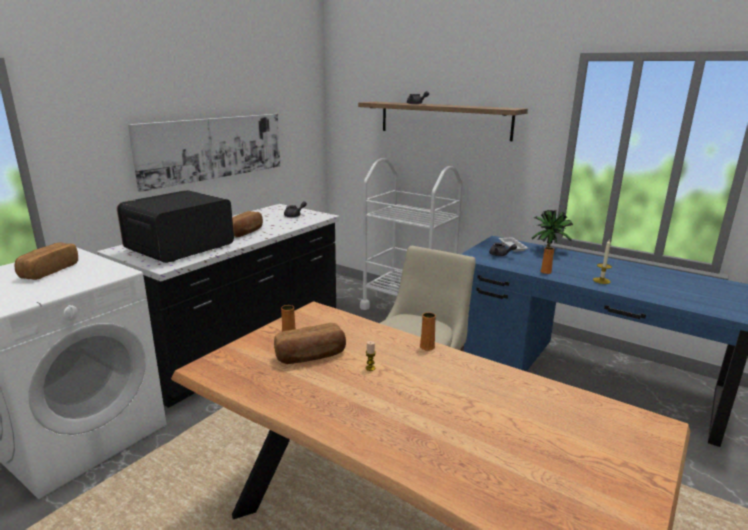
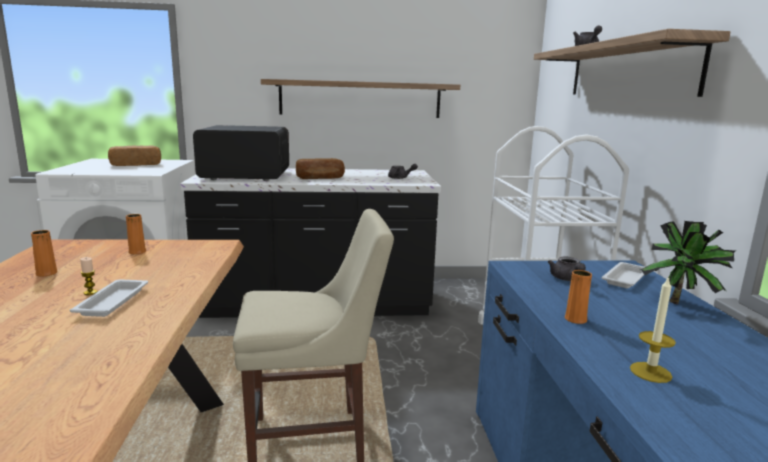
camera: 50 degrees right, 5 degrees down
picture [128,114,280,192] -> shelf [261,79,460,118]
bread [274,323,346,364] -> none
orange vase [420,312,436,351] -> orange vase moved to [31,230,58,277]
none -> white tray [70,280,148,317]

